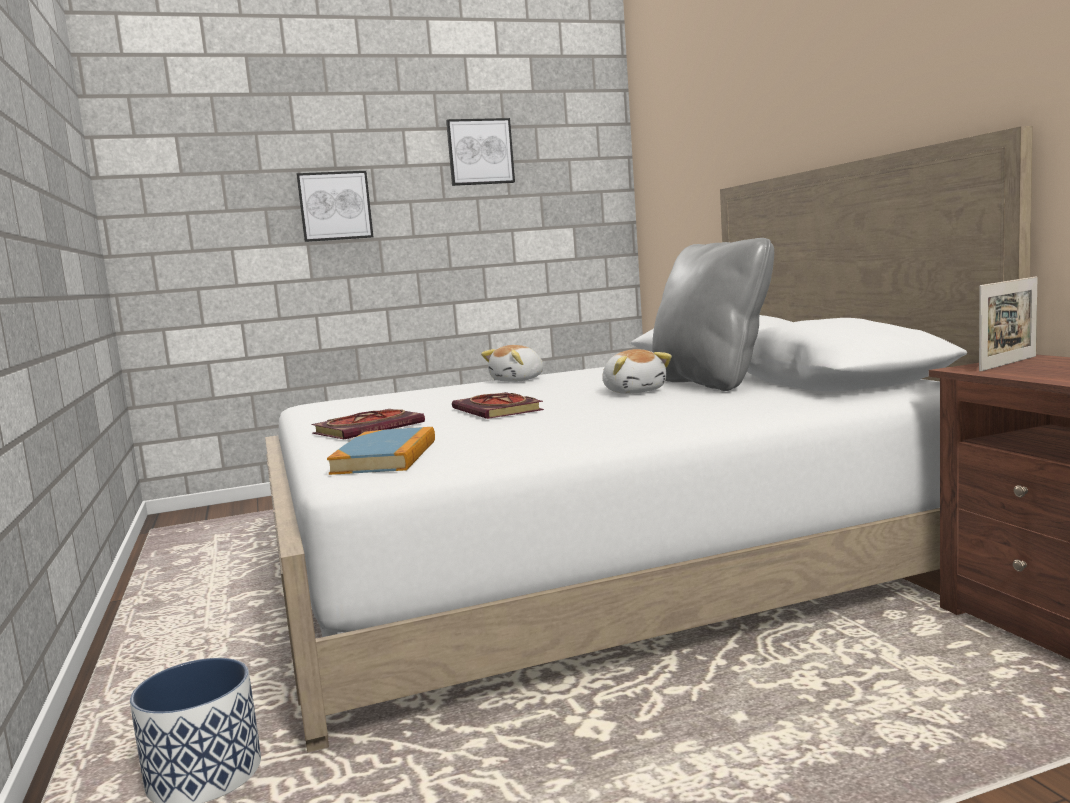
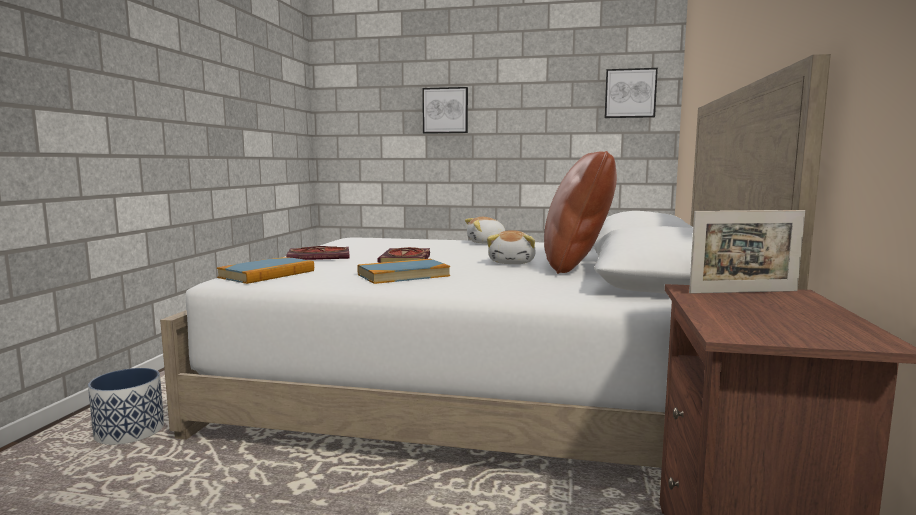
camera: 30 degrees right, 0 degrees up
picture [446,118,515,186] -> picture moved to [605,68,658,118]
grey pillow [652,238,774,391] -> brown pillow [544,151,617,274]
none -> book [357,259,450,284]

